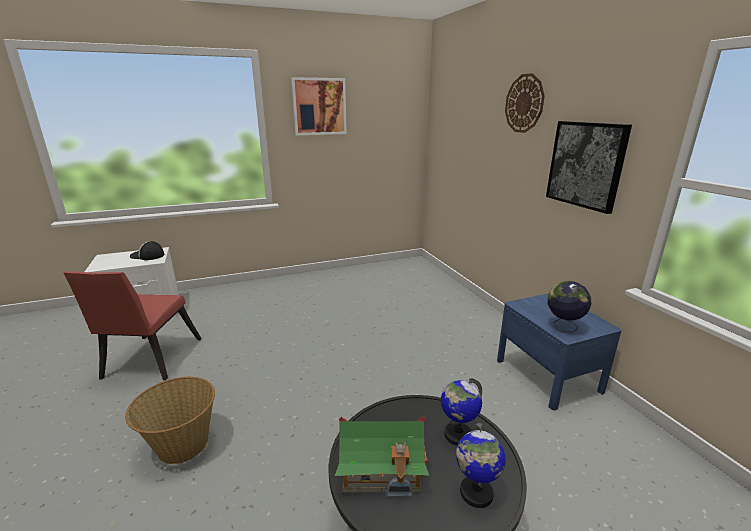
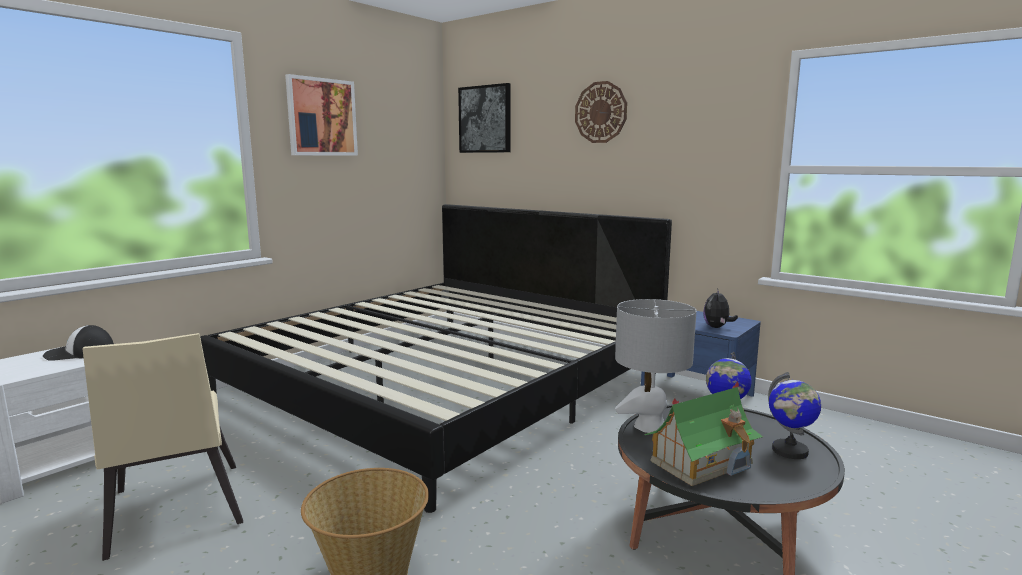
camera: 30 degrees left, 10 degrees down
red chair [64,271,202,380] -> beige chair [82,333,243,561]
picture [546,121,632,214] -> picture moved to [458,83,511,153]
globe [548,281,591,332] -> plush toy [703,288,738,328]
none -> bed [200,204,672,513]
none -> grey table lamp [615,299,696,433]

